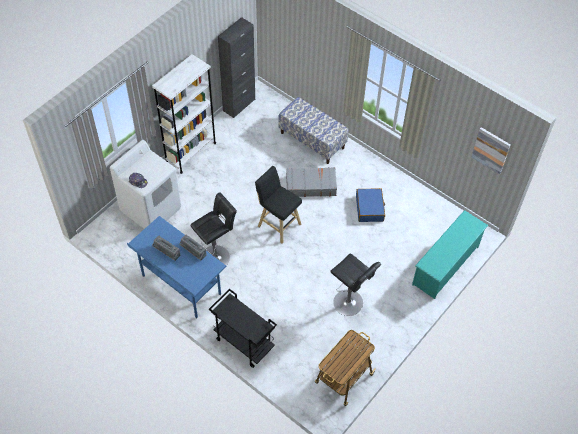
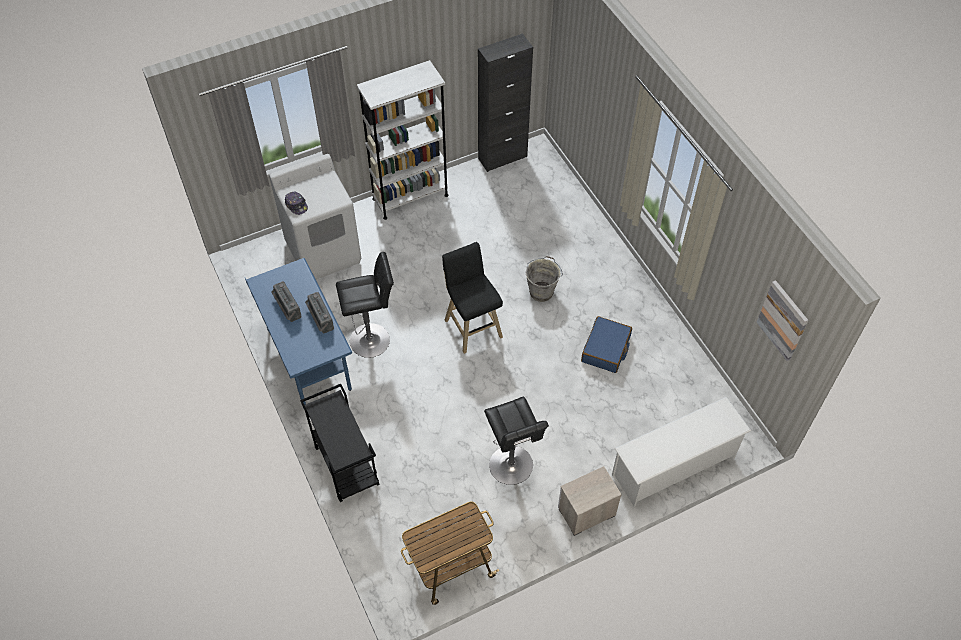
camera: 25 degrees right, 0 degrees up
bench [278,97,349,164] -> none
grey suitcase [286,167,337,197] -> grey bucket [525,256,563,302]
turquoise shoe rack [412,210,488,299] -> white shoe rack [612,397,751,506]
none -> nightstand [558,466,622,536]

